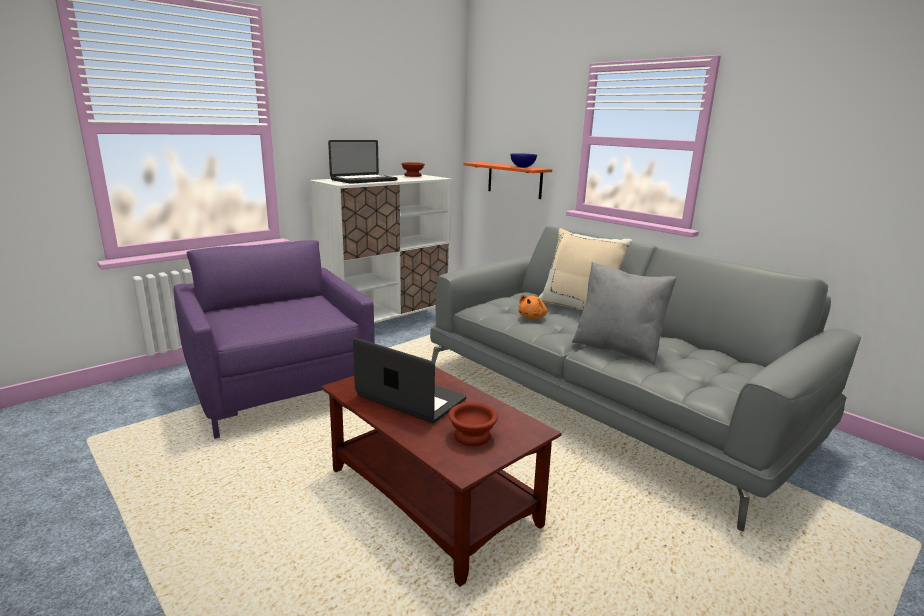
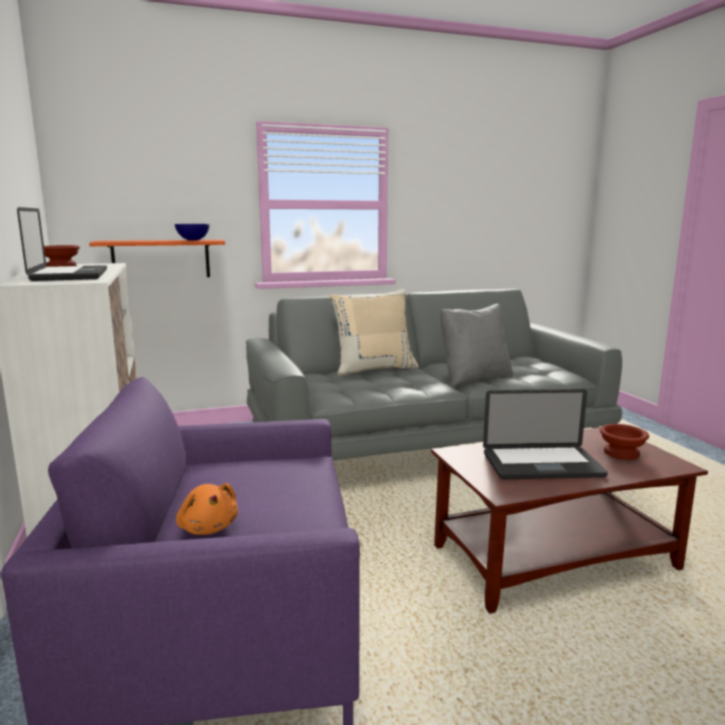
camera: 65 degrees left, 5 degrees down
laptop [353,338,466,423] -> laptop turned 150 degrees counterclockwise [483,389,608,479]
orange plush toy [518,294,547,319] -> orange plush toy moved to [176,484,238,535]

